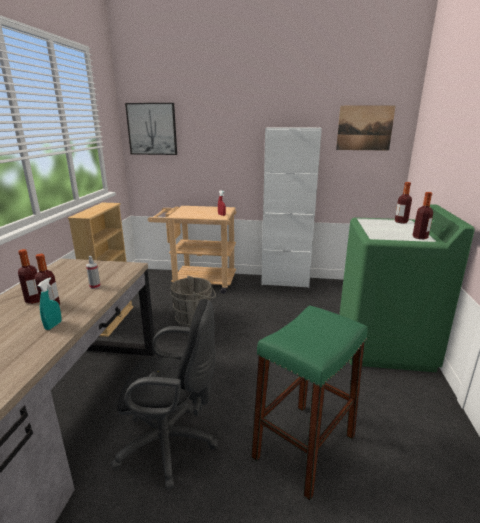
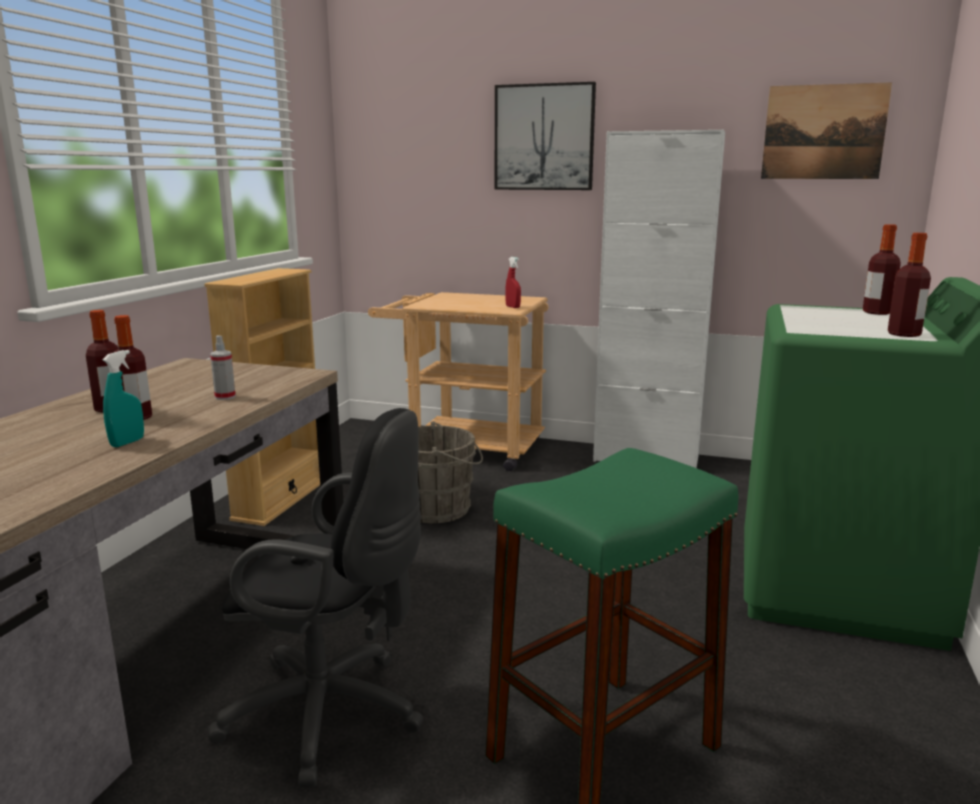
camera: 10 degrees right, 5 degrees down
picture [125,103,177,155] -> picture moved to [495,82,596,190]

